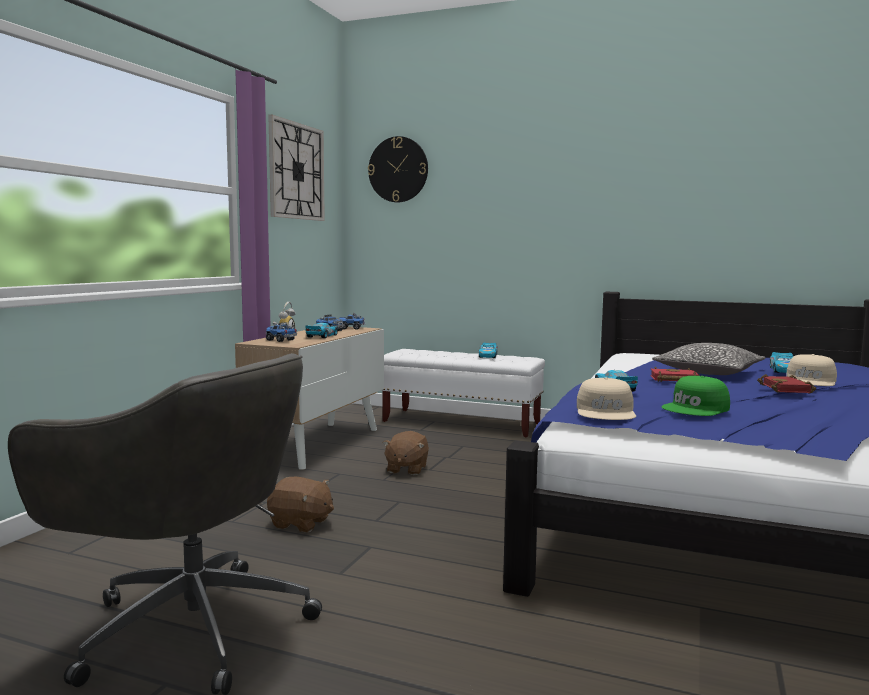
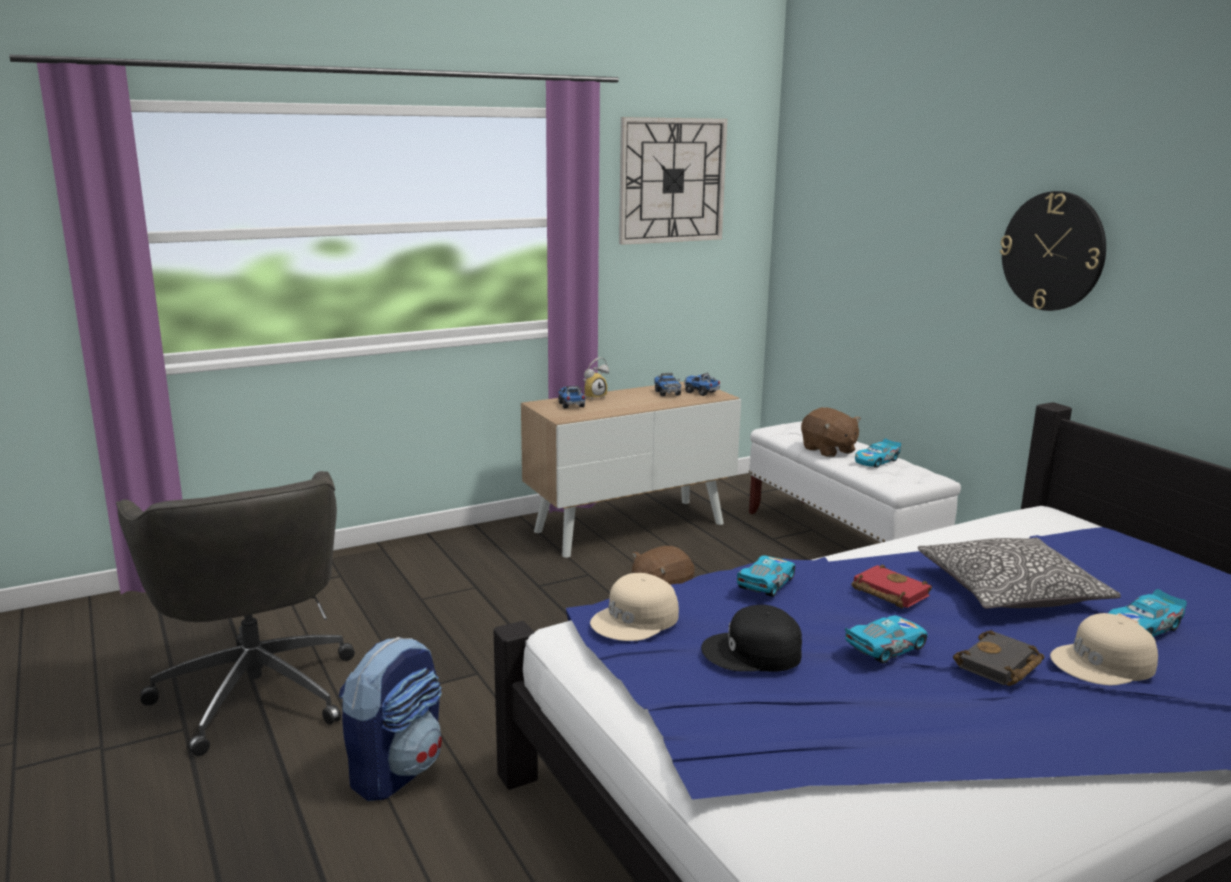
camera: 40 degrees right, 10 degrees up
brown plush toy [267,477,334,532] -> brown plush toy moved to [801,407,861,457]
toy car [305,323,338,338] -> toy car moved to [845,615,928,664]
wall clock [368,136,428,202] -> wall clock moved to [1000,191,1106,311]
green cap [662,376,730,416] -> black cap [701,605,802,672]
red book [757,374,816,393] -> black book [953,630,1044,686]
none -> backpack [339,637,442,801]

